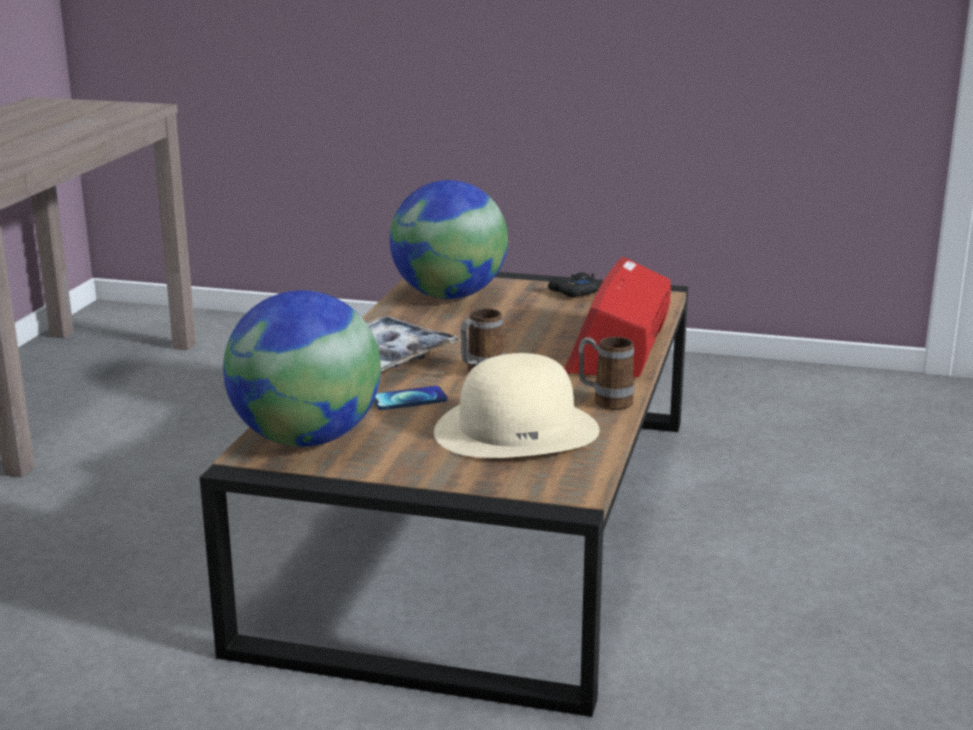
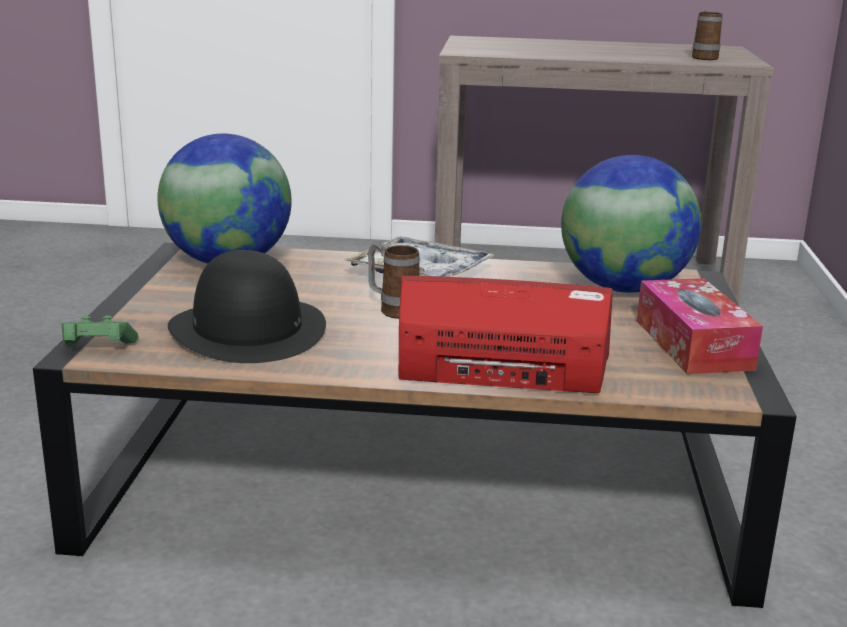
camera: 80 degrees right, 0 degrees up
phone [374,386,448,410] -> none
beige hat [434,353,600,458] -> black hat [168,250,326,363]
black game controller [548,272,601,297] -> tissue box [637,278,763,374]
mug [579,337,634,410] -> mug moved to [692,9,722,60]
none -> green game controller [61,315,138,344]

